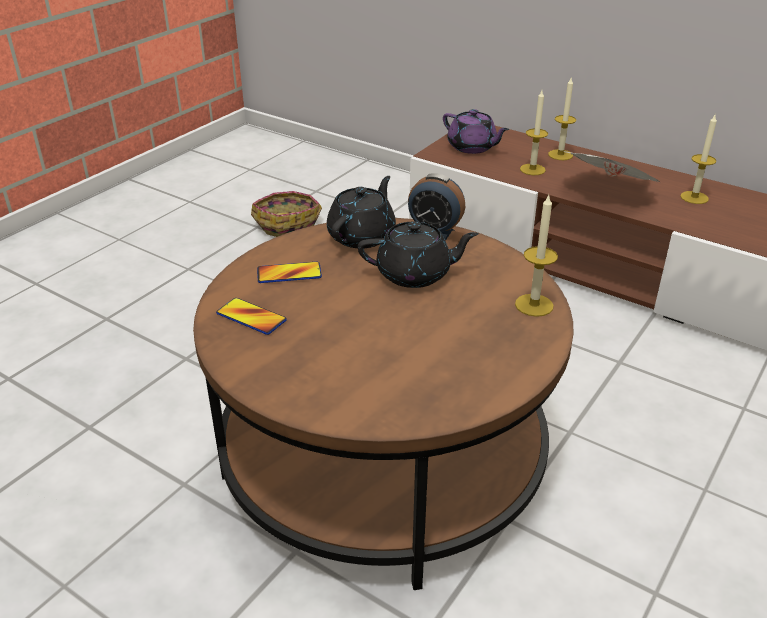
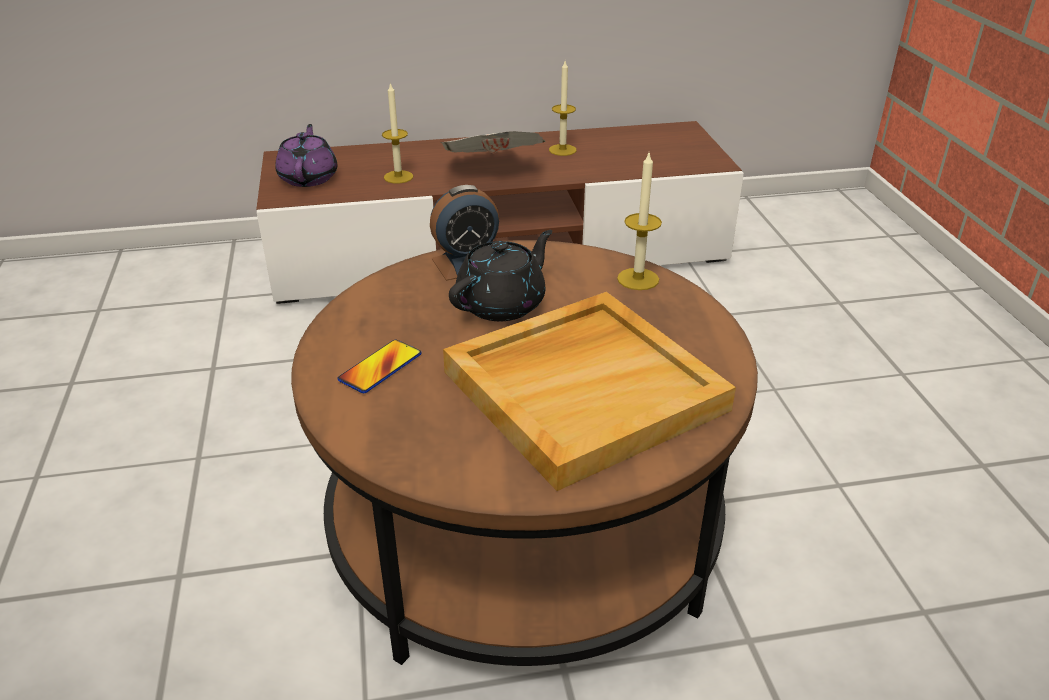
camera: 45 degrees left, 0 degrees up
phone [216,298,287,335] -> none
basket [251,191,322,237] -> none
black teapot [327,176,396,248] -> none
purple teapot [443,109,509,154] -> purple teapot turned 90 degrees counterclockwise [275,124,337,187]
candle [548,78,576,160] -> none
none -> beige tray [443,292,736,491]

